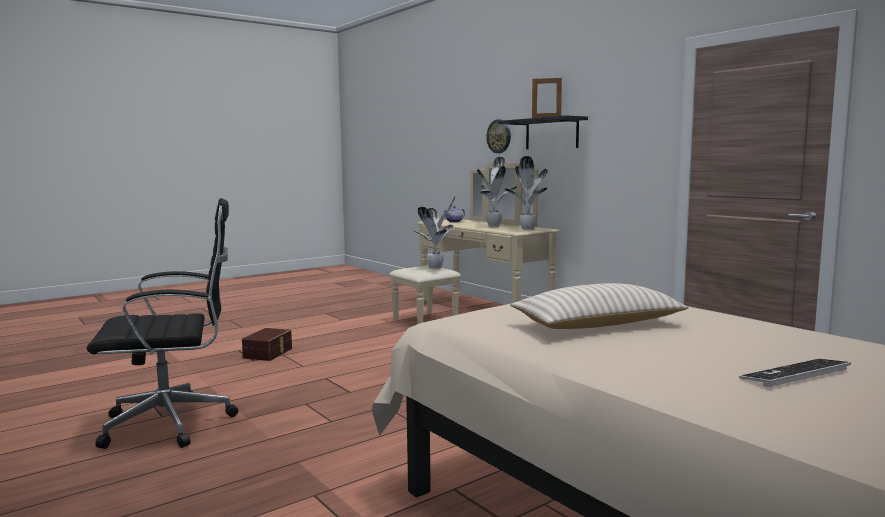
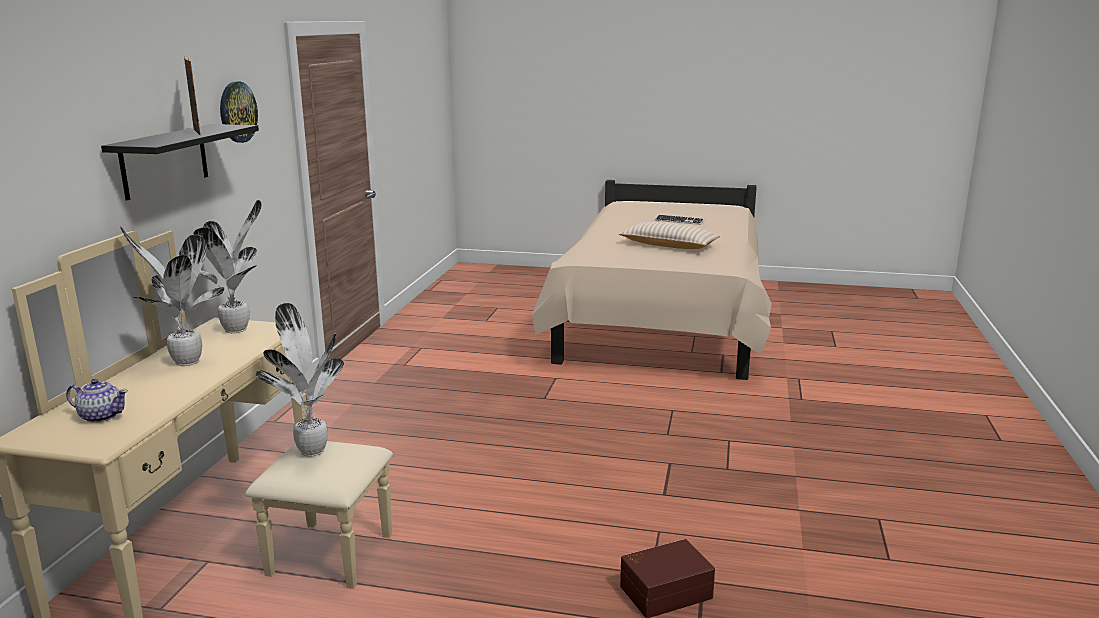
camera: 130 degrees left, 10 degrees up
black office chair [87,198,238,449] -> none
wall clock [486,120,511,153] -> wall clock moved to [220,81,258,143]

